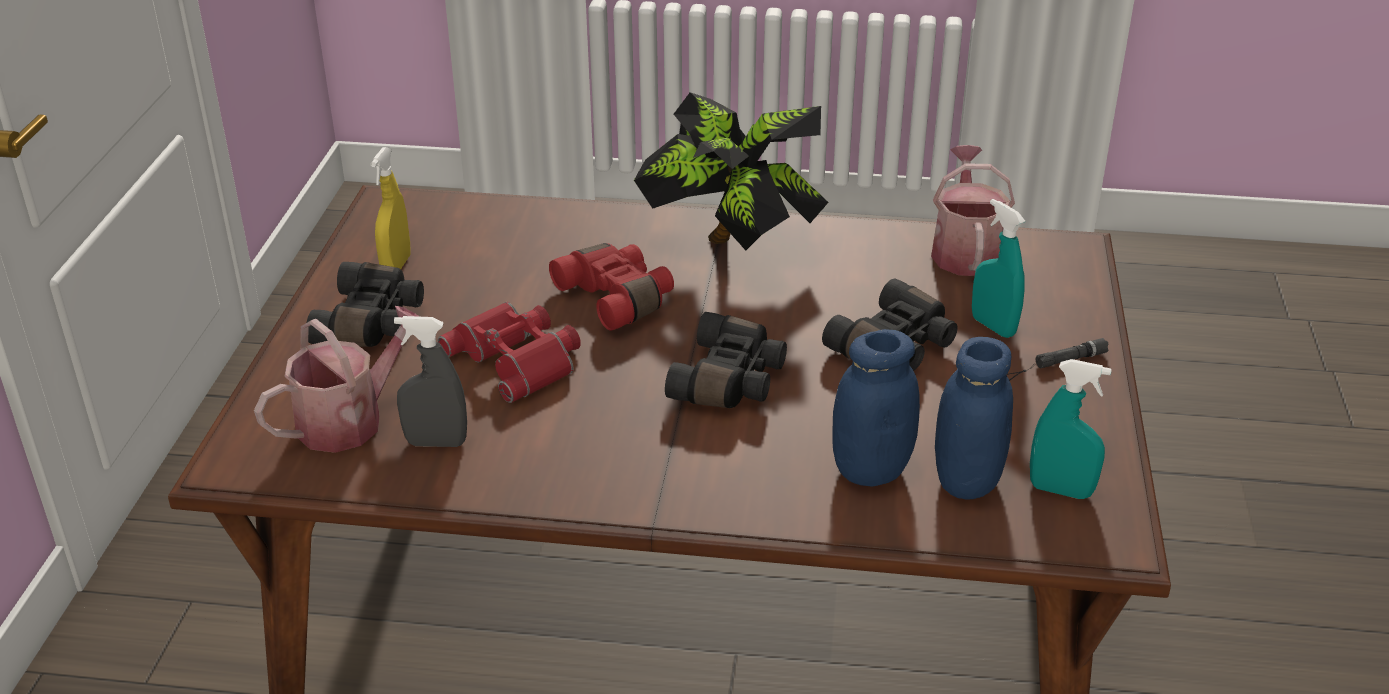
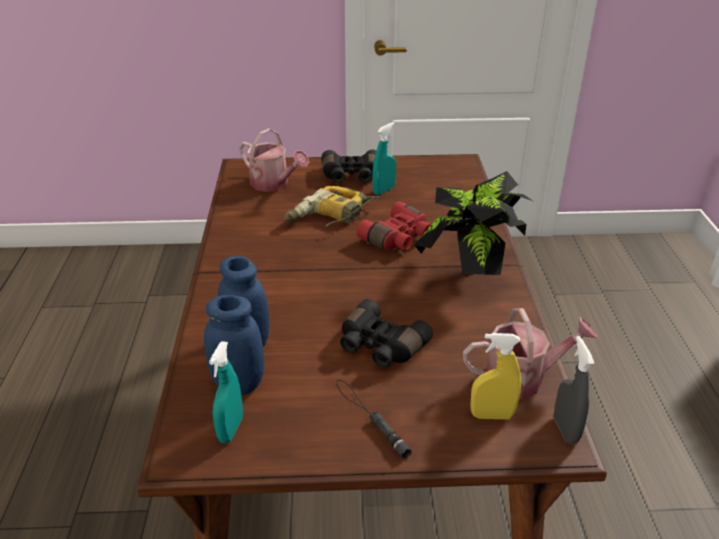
camera: 80 degrees right, 0 degrees up
yellow spray bottle [371,147,411,269] -> yellow spray bottle moved to [471,333,521,419]
grey spray bottle [394,316,467,447] -> grey spray bottle moved to [554,336,594,444]
red binoculars [438,302,581,403] -> power drill [284,186,381,227]
black binoculars [665,312,787,408] -> none
turquoise spray bottle [972,199,1025,338] -> turquoise spray bottle moved to [372,122,396,195]

